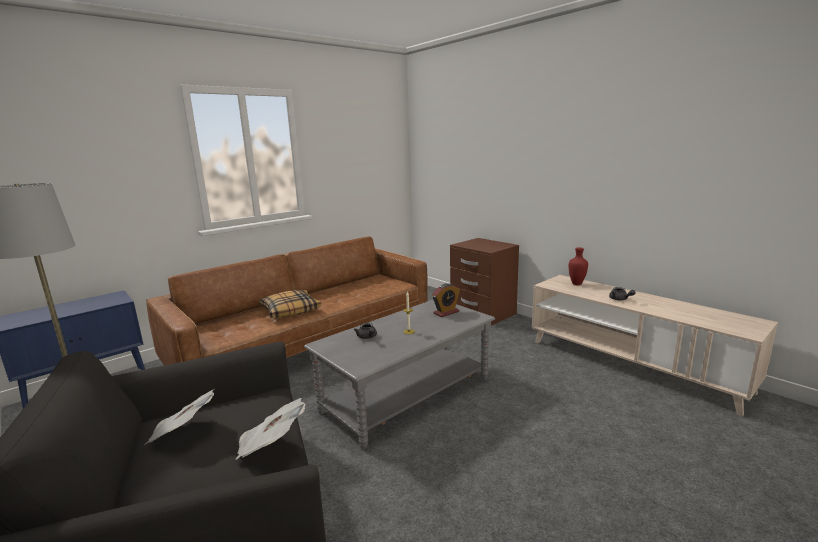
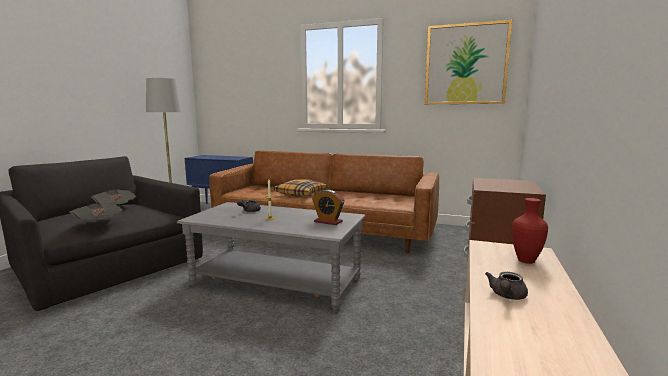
camera: 60 degrees right, 5 degrees down
none -> picture [425,20,512,104]

